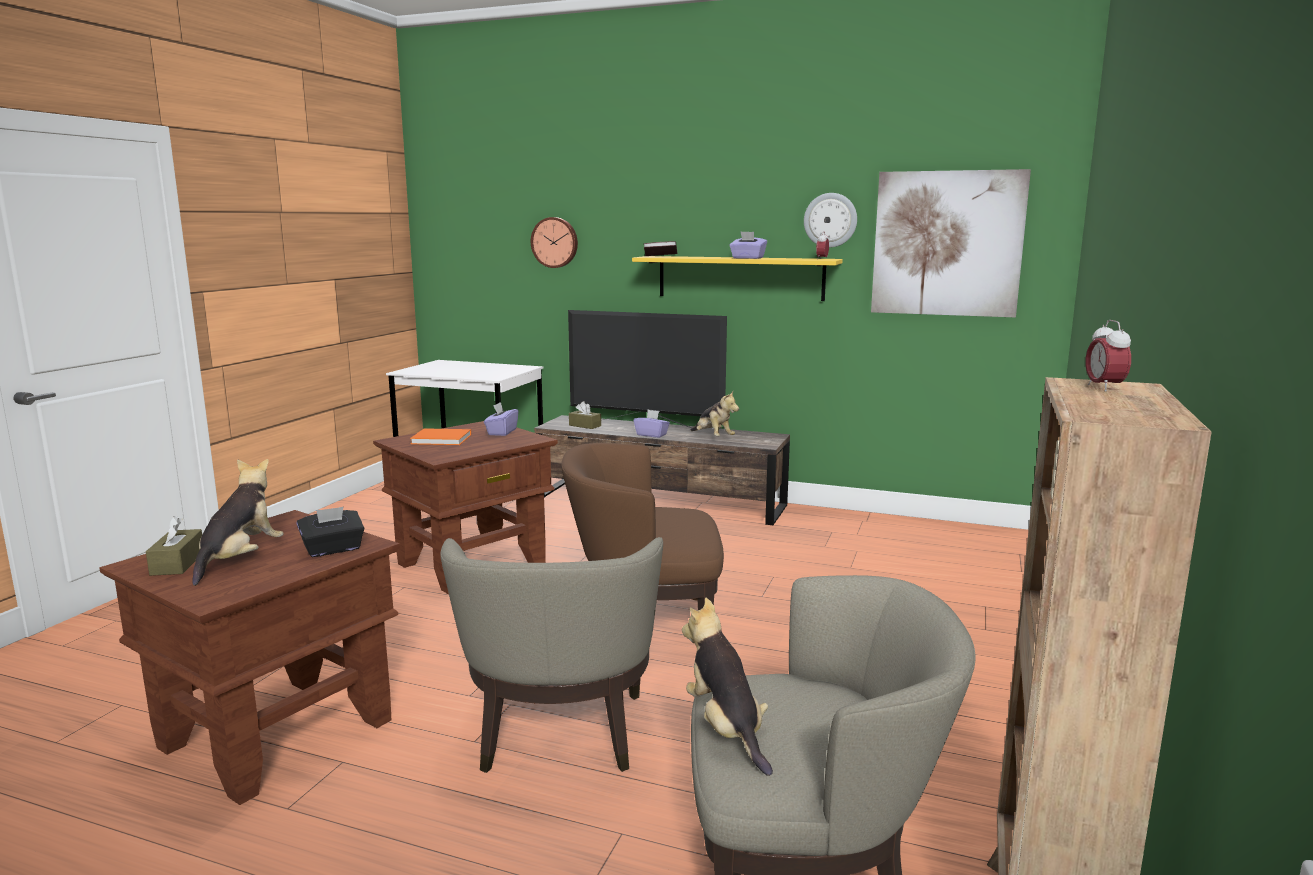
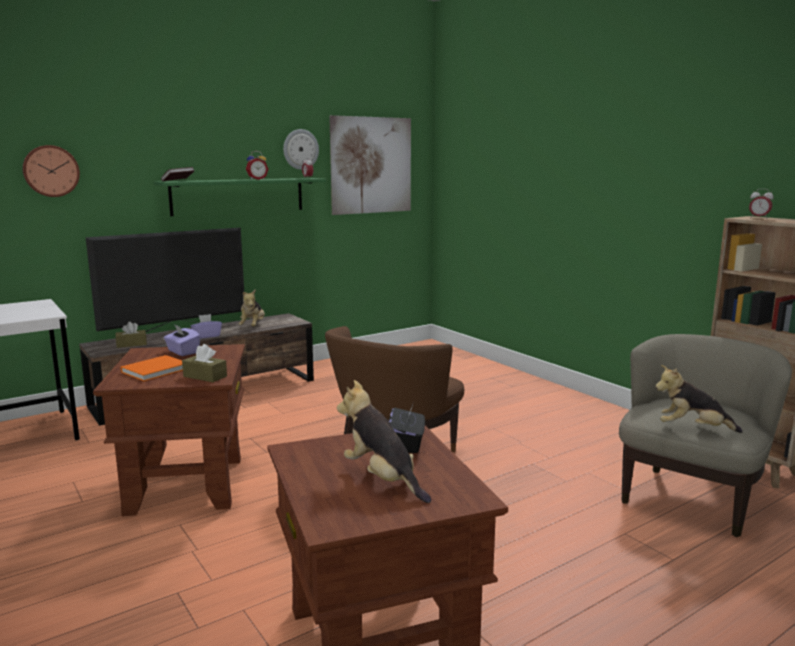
camera: 55 degrees left, 0 degrees up
brown tissue box [146,516,202,576] -> brown tissue box moved to [182,344,227,382]
beige armchair [441,537,663,773] -> none
yellow shelf [632,256,843,301] -> green shelf [154,178,326,216]
plush toy [690,391,739,436] -> plush toy turned 90 degrees clockwise [238,289,265,326]
purple tissue box [729,231,767,259] -> alarm clock [246,151,268,180]

